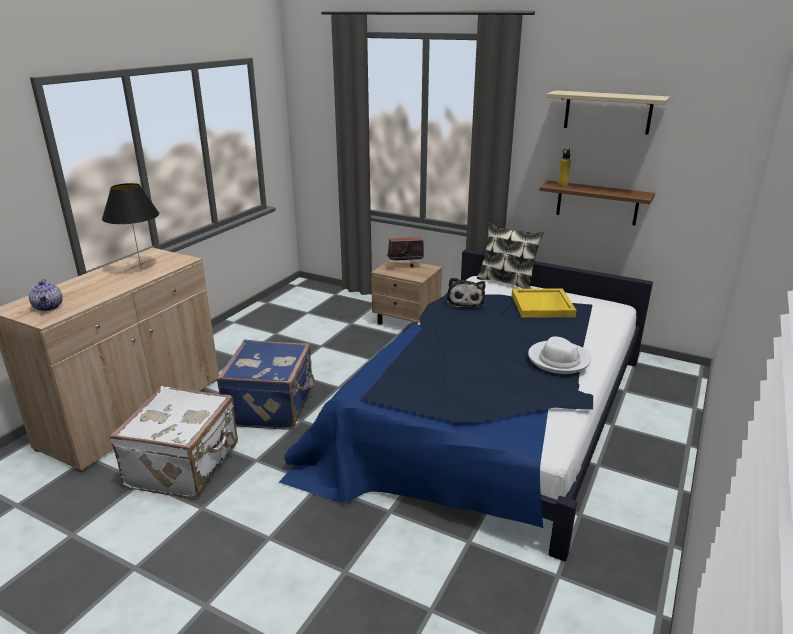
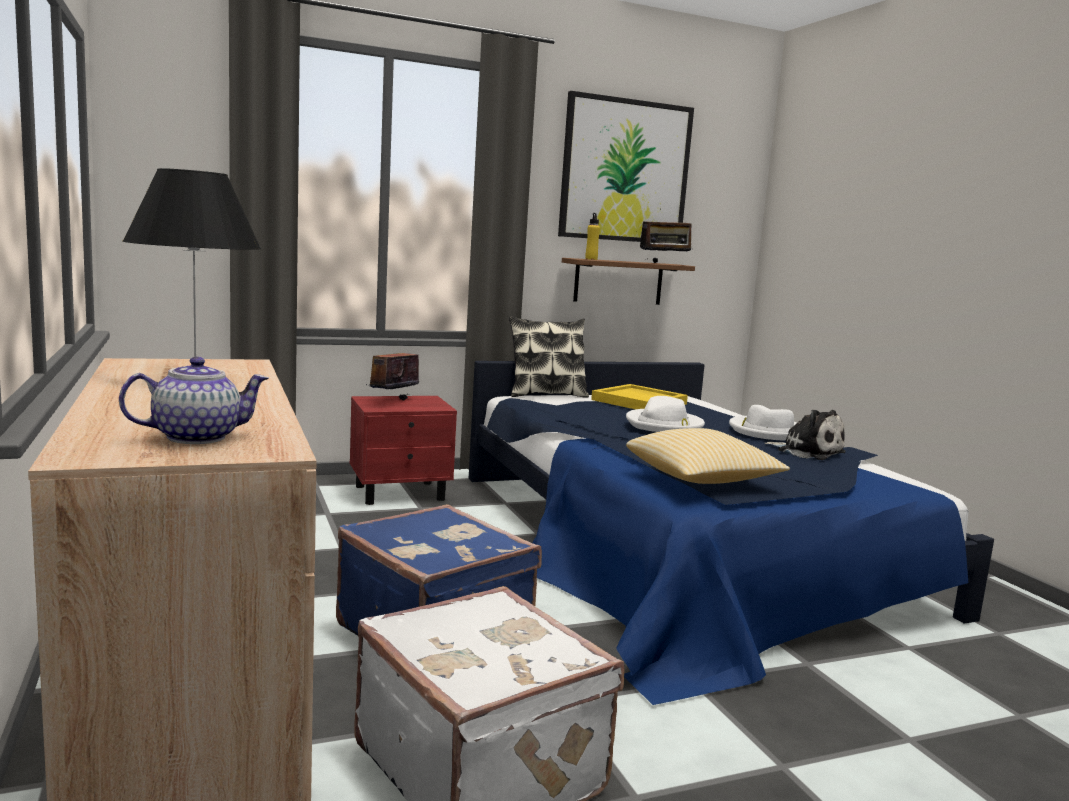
camera: 50 degrees left, 15 degrees down
teapot [29,279,63,311] -> teapot turned 45 degrees counterclockwise [119,357,269,444]
beige nightstand [371,260,442,325] -> red nightstand [350,396,457,505]
plush toy [447,277,485,308] -> plush toy moved to [765,409,846,460]
beige shelf [546,90,670,134] -> picture [558,91,694,242]
none -> white hat [626,396,705,432]
none -> pillow [626,428,790,484]
none -> radio [640,209,694,263]

